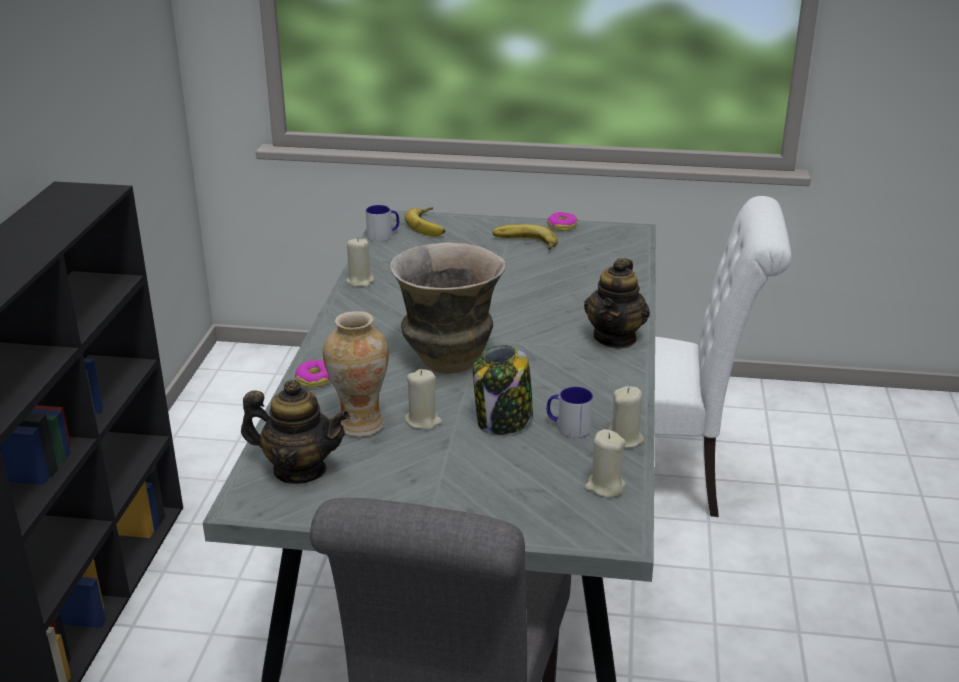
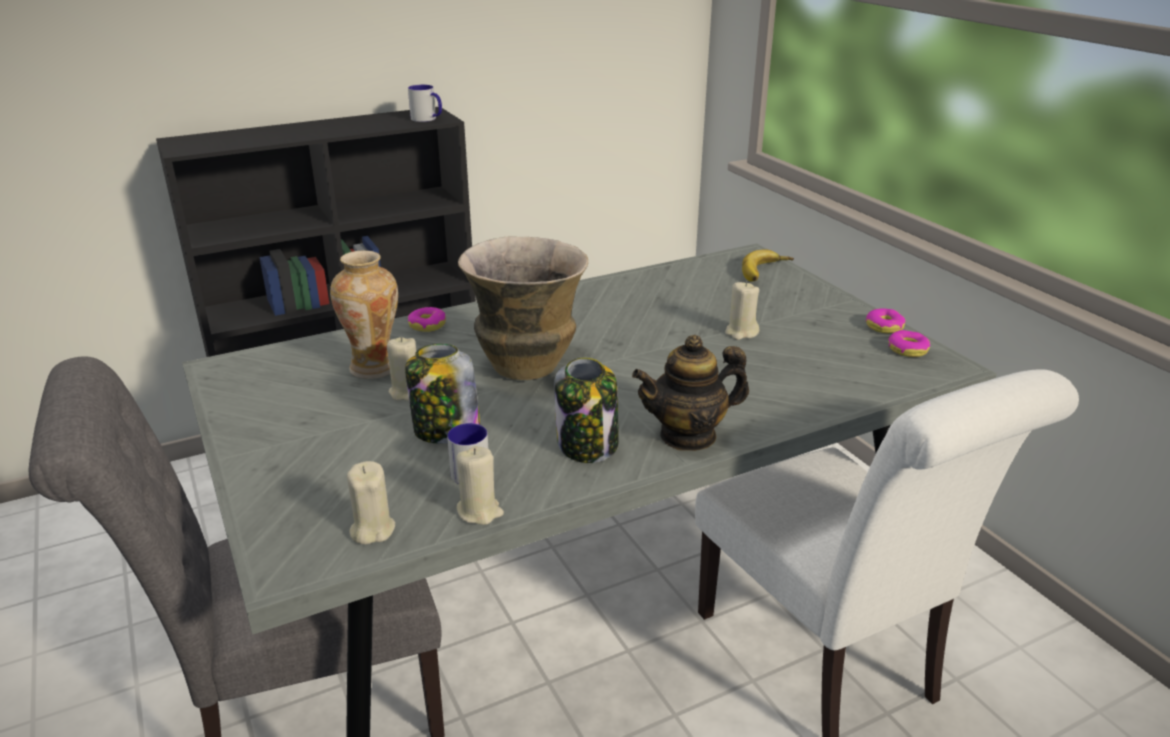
camera: 55 degrees right, 0 degrees up
teapot [241,379,350,484] -> none
beige candle [346,237,374,287] -> beige candle moved to [725,282,759,340]
mug [366,205,399,242] -> mug moved to [408,85,442,122]
banana [493,224,558,250] -> none
none -> jar [554,358,619,463]
none -> donut [888,330,930,357]

